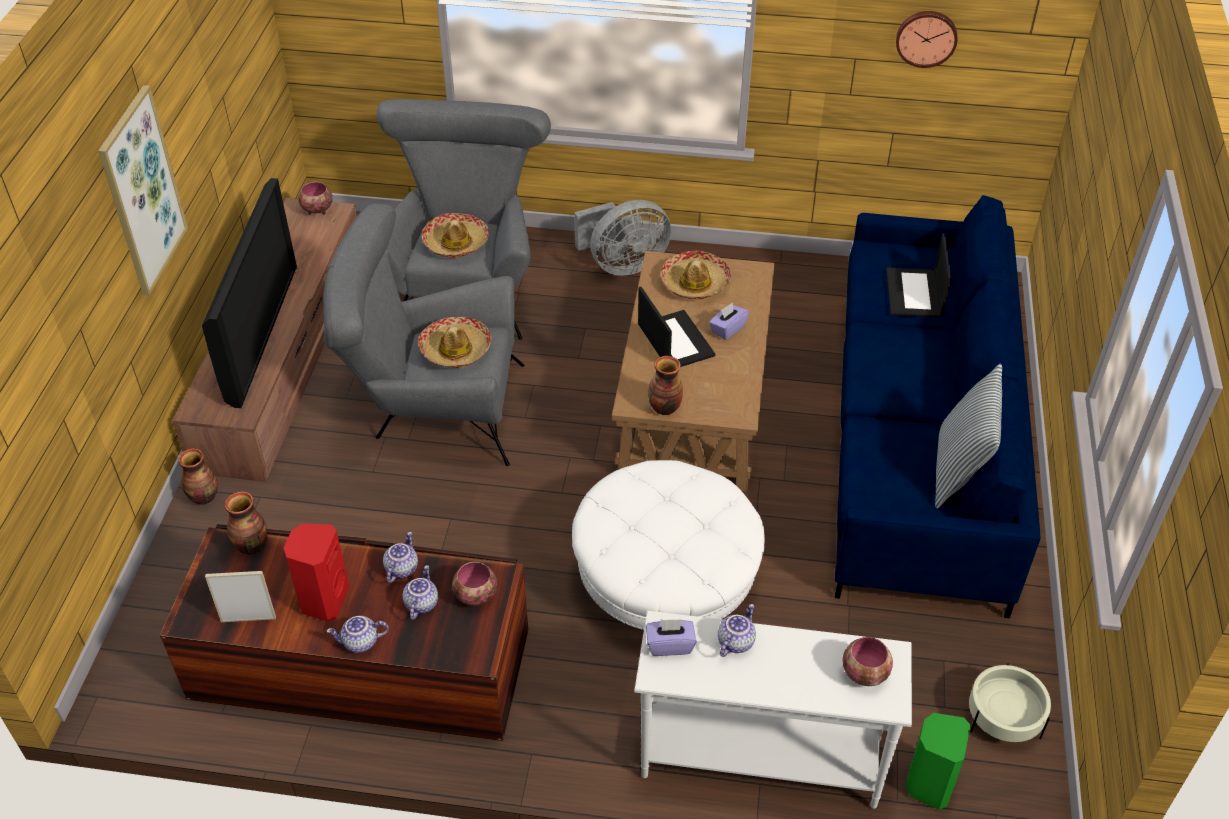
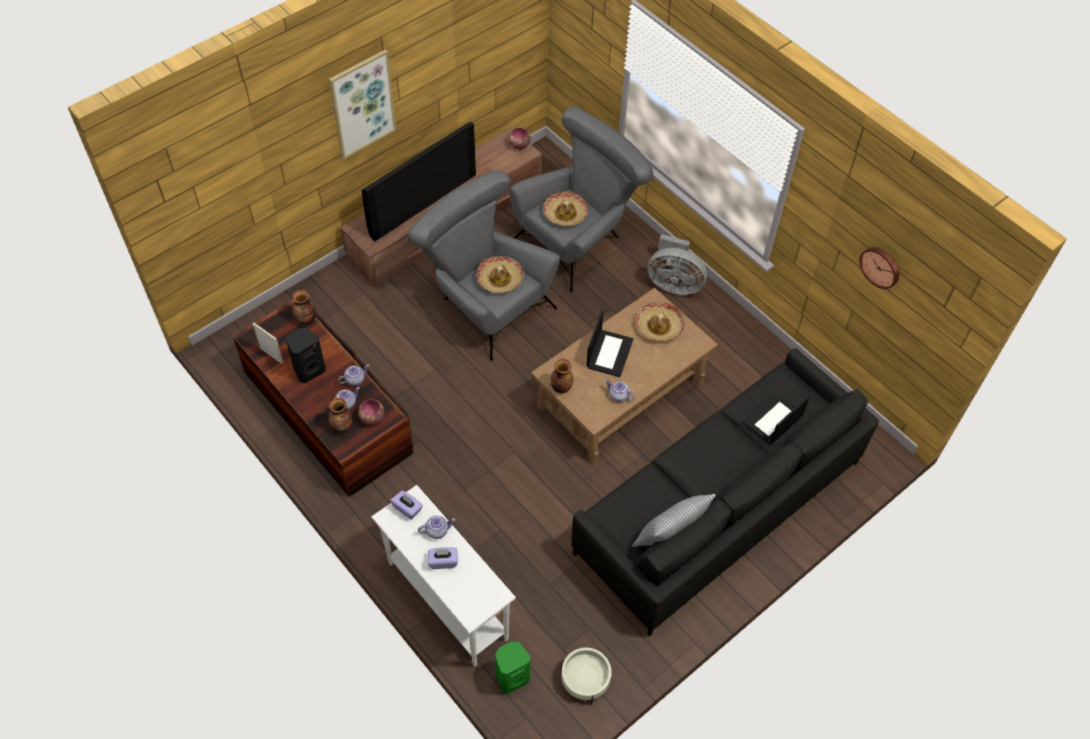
camera: 40 degrees right, 10 degrees up
vase [179,449,218,505] -> vase moved to [329,398,353,433]
red speaker [283,523,349,622] -> black speaker [286,328,326,383]
teapot [326,616,389,653] -> teapot moved to [605,380,635,402]
white ottoman [572,460,765,630] -> none
purple tissue box [709,303,749,340] -> purple tissue box moved to [428,547,458,569]
blue sofa [835,195,1041,618] -> black sofa [571,348,879,636]
bowl [842,637,893,686] -> none

